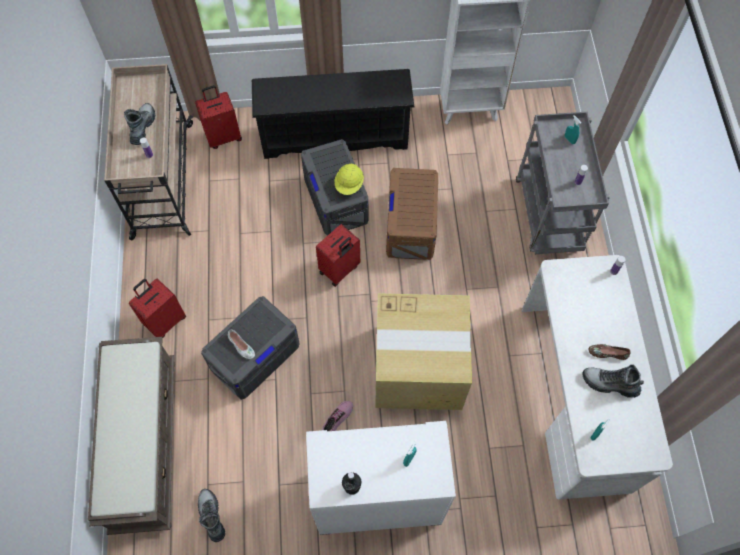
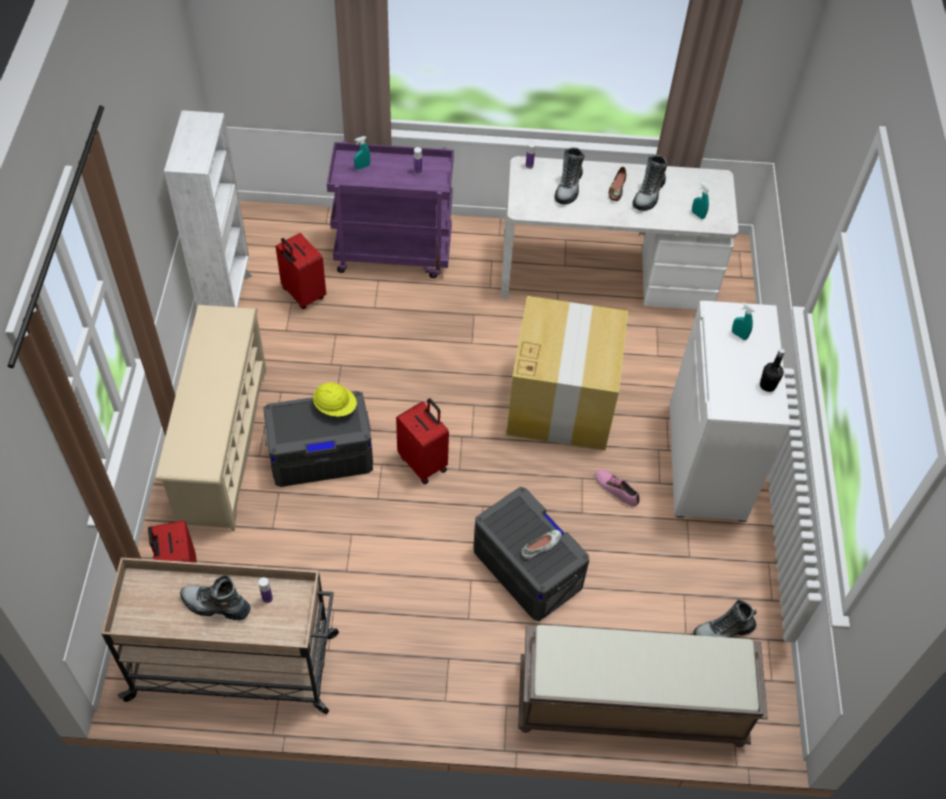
camera: 85 degrees left, 10 degrees down
red suitcase [129,279,186,337] -> red suitcase moved to [276,233,326,309]
black shoe rack [252,69,414,159] -> beige shoe rack [155,305,266,531]
brown storage box [386,168,438,260] -> none
grey cart [516,112,610,254] -> purple cart [327,141,454,278]
none -> boot [554,147,585,204]

